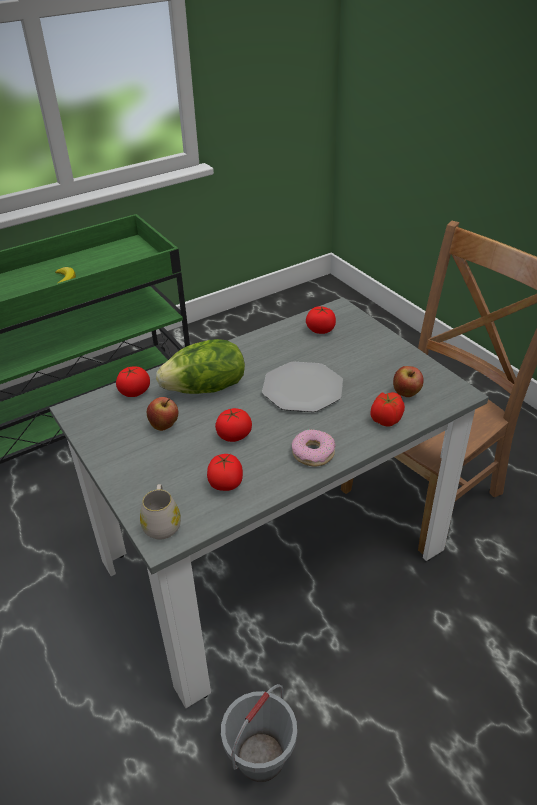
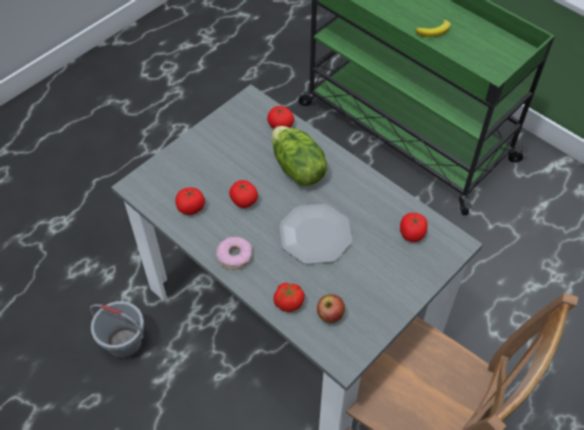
camera: 75 degrees right, 15 degrees up
white mug [140,484,181,540] -> none
apple [147,397,178,431] -> none

